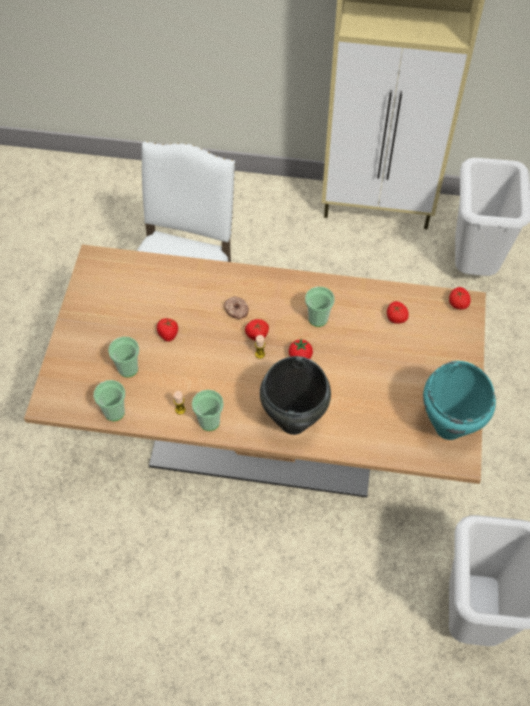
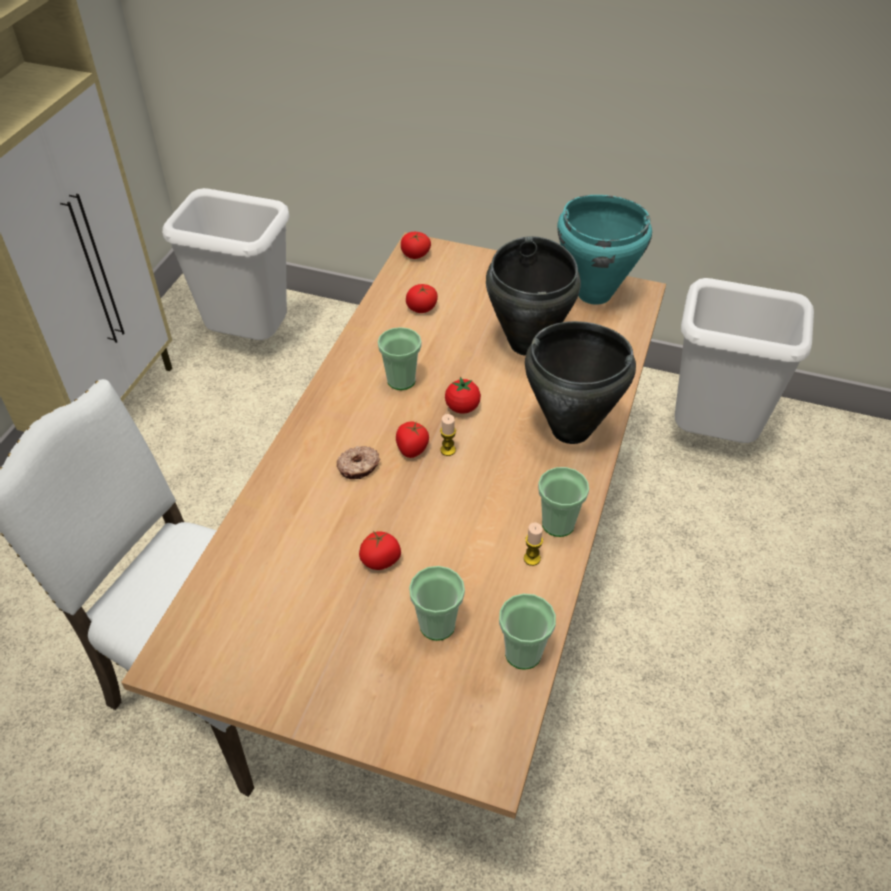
camera: 80 degrees left, 10 degrees down
none -> black cooking pot [486,236,581,356]

